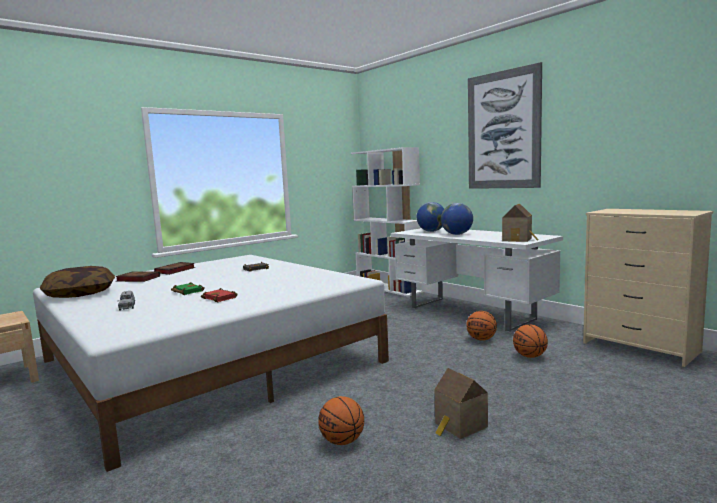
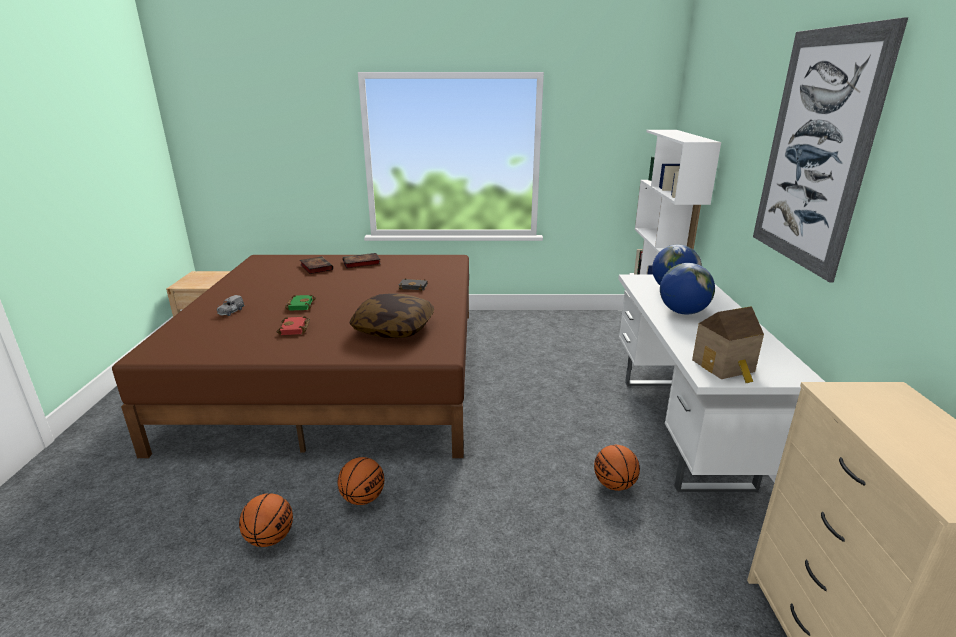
camera: 40 degrees right, 15 degrees up
white bed [33,255,389,472] -> brown bed [112,255,469,458]
pillow [40,266,115,298] -> pillow moved to [349,293,434,338]
toy house [435,368,488,439] -> none
basketball [513,324,548,358] -> basketball moved to [338,457,384,505]

